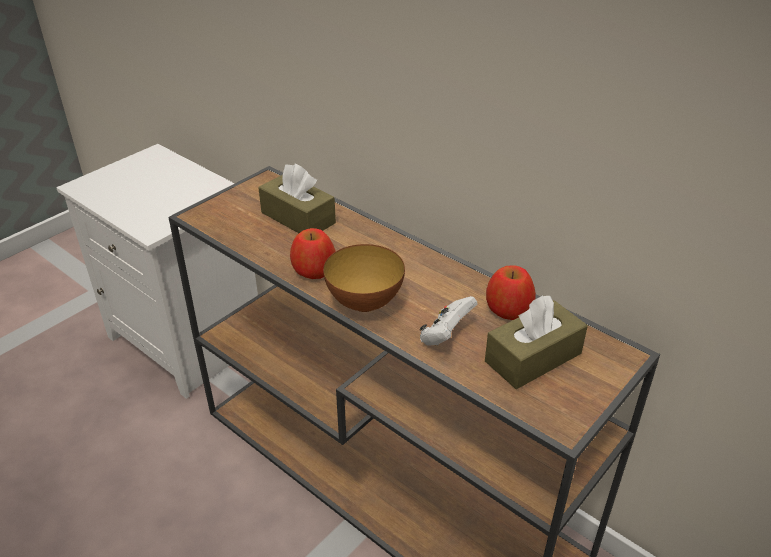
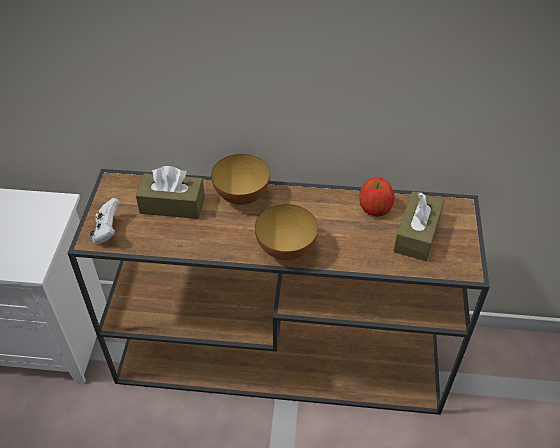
camera: 35 degrees left, 10 degrees up
apple [290,228,336,279] -> none
white game controller [419,296,478,346] -> white game controller moved to [90,198,120,244]
none -> bowl [211,154,270,205]

